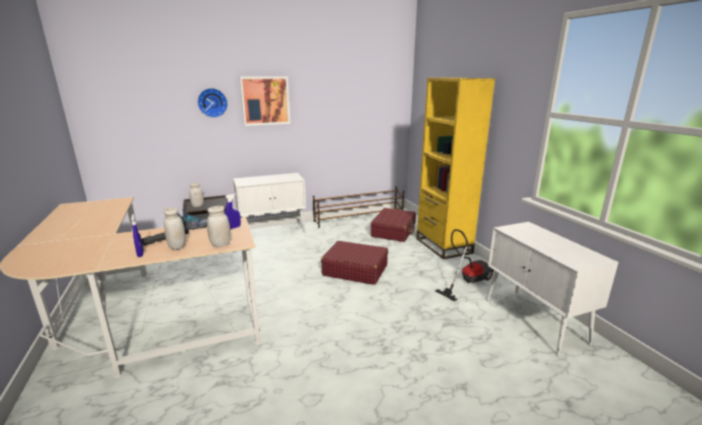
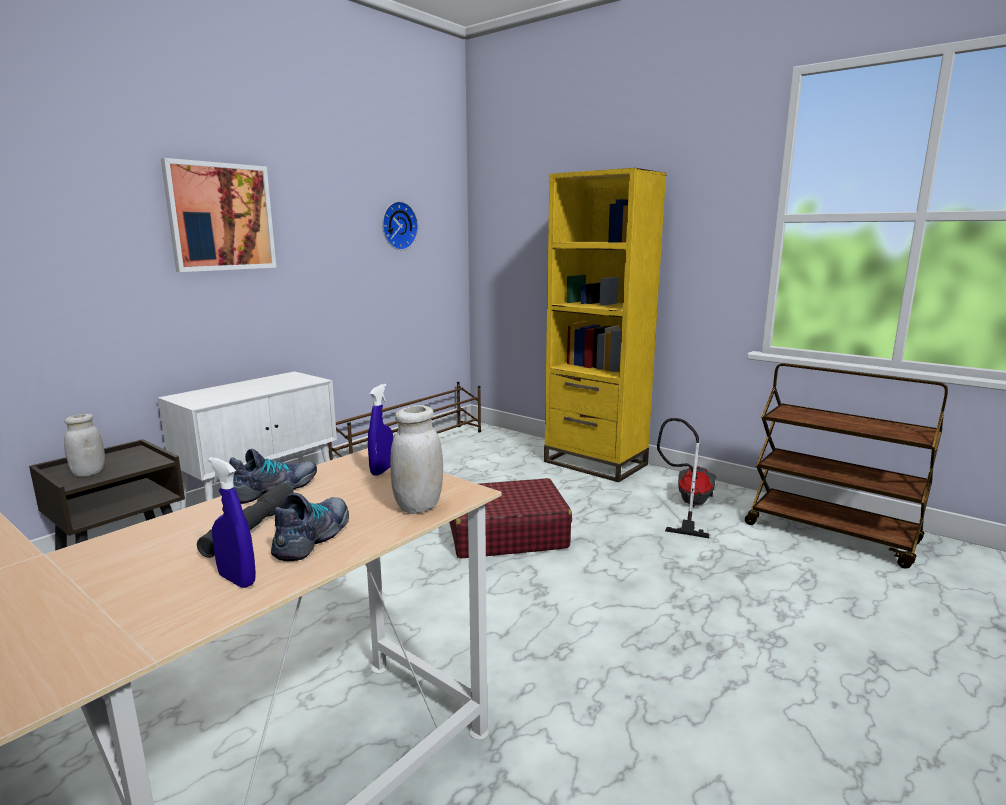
camera: 30 degrees left, 5 degrees down
white jar [164,207,186,250] -> shoe [271,493,349,561]
wall clock [197,88,228,118] -> wall clock moved to [382,201,418,250]
red suitcase [371,208,416,242] -> none
white cabinet [486,222,619,356] -> brown cart [745,363,948,569]

